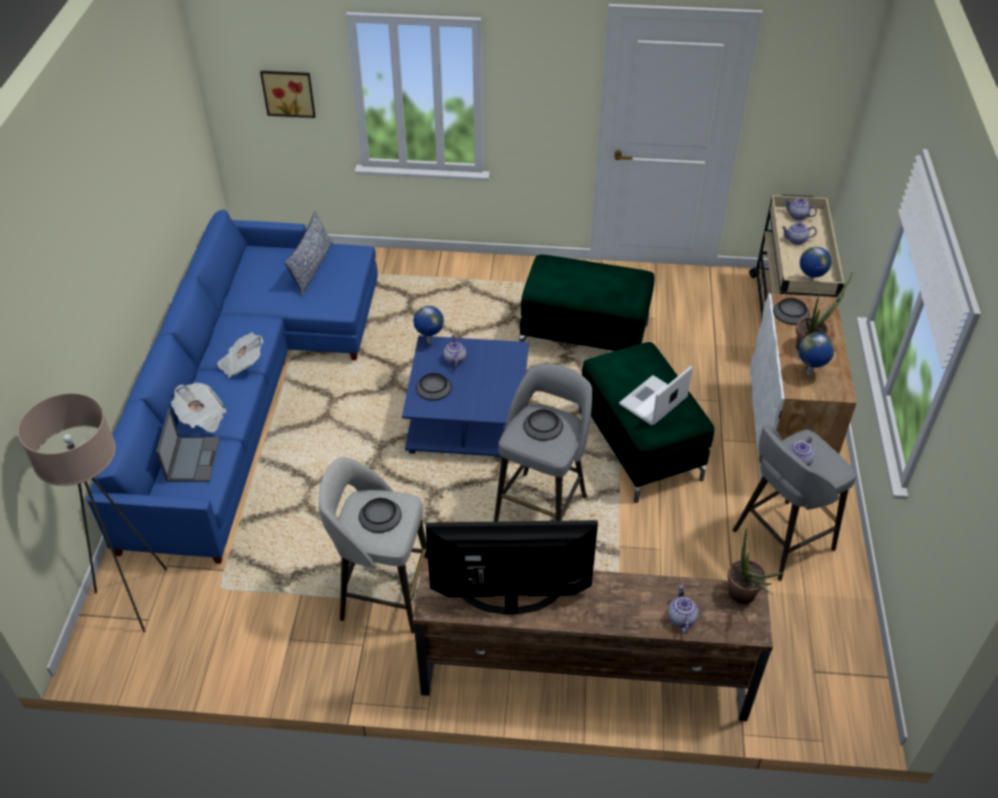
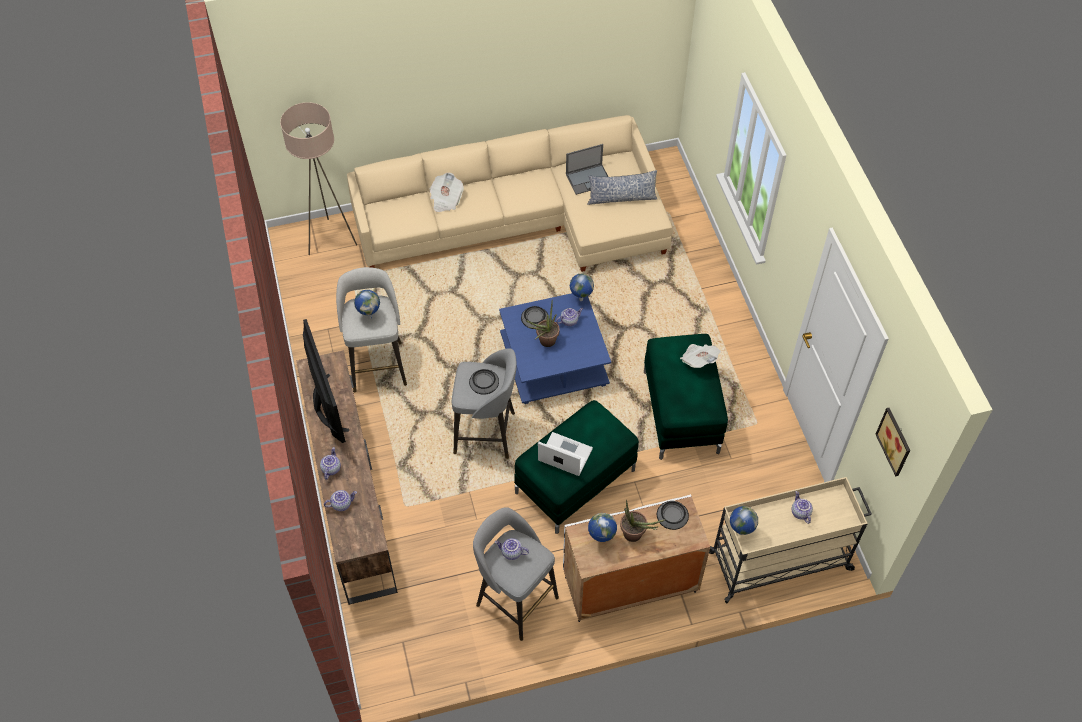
camera: 70 degrees right, 10 degrees up
blue sofa [87,210,378,564] -> beige sofa [347,115,673,272]
laptop [156,408,220,482] -> laptop moved to [566,144,609,195]
newspaper [217,332,264,378] -> newspaper moved to [680,344,721,368]
picture [260,71,315,118] -> picture moved to [875,408,910,476]
bowl [359,498,402,533] -> globe [354,290,380,319]
potted plant [727,528,784,604] -> potted plant moved to [525,301,560,347]
teapot [784,198,817,220] -> teapot moved to [320,447,341,480]

